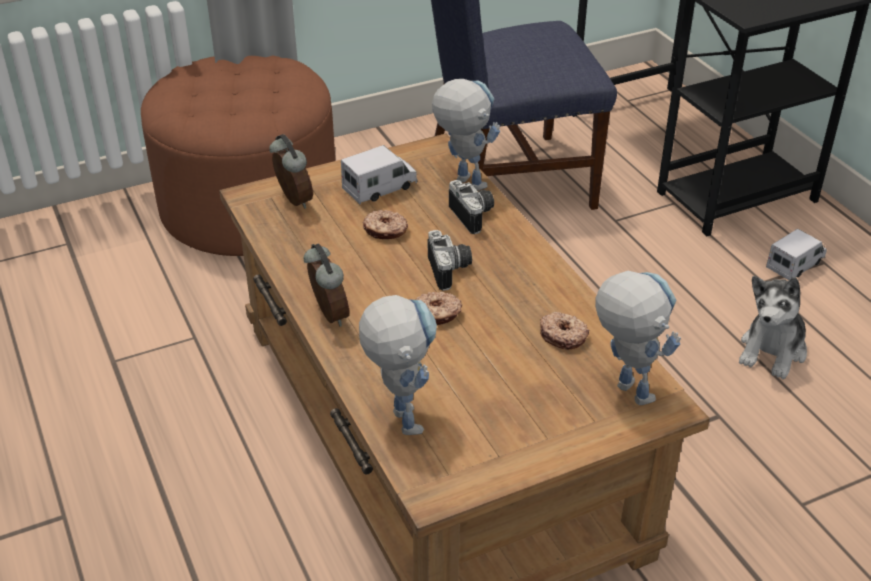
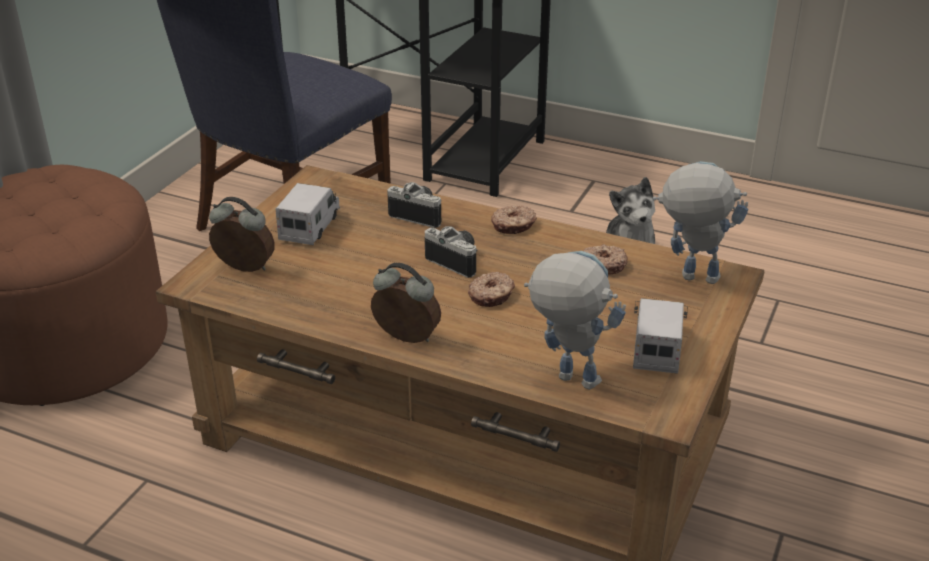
camera: 40 degrees left, 5 degrees down
donut [362,210,408,239] -> donut moved to [491,205,537,234]
toy robot [432,79,500,191] -> none
toy truck [766,229,827,280] -> toy truck moved to [633,298,688,374]

